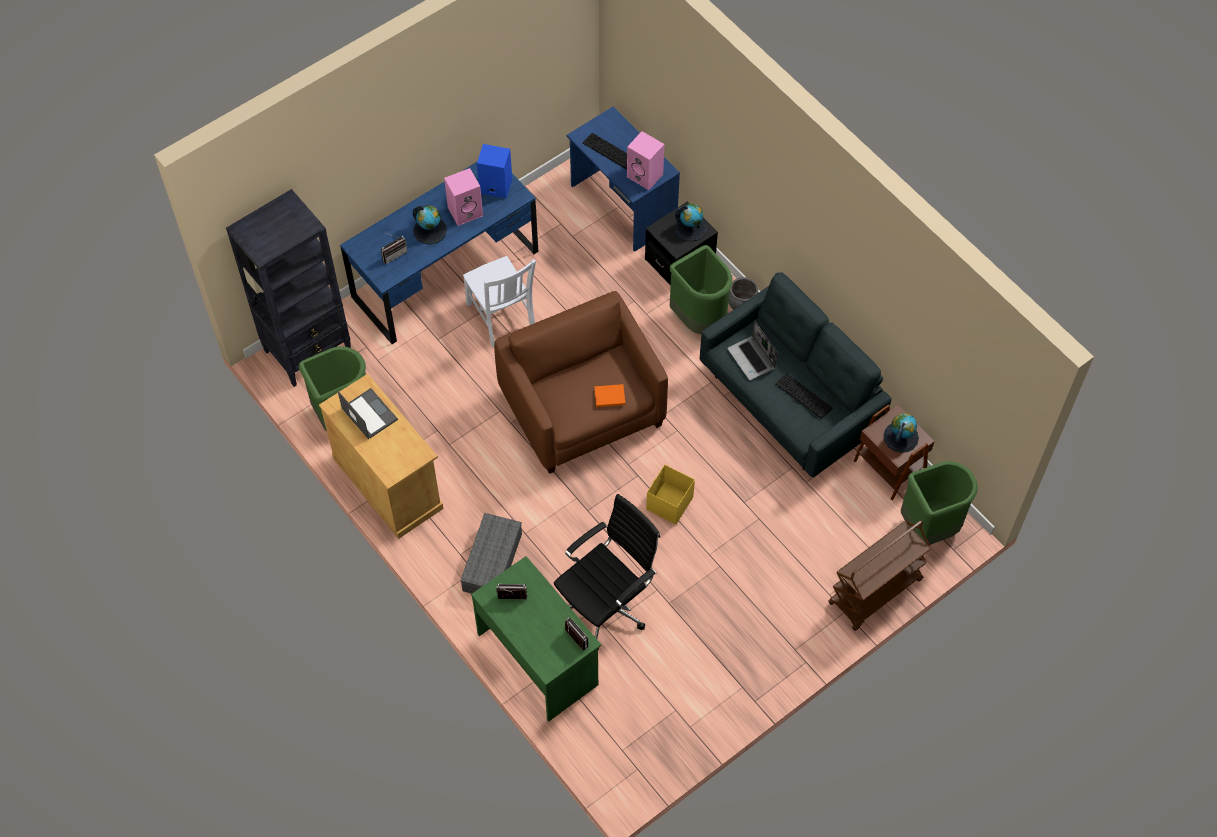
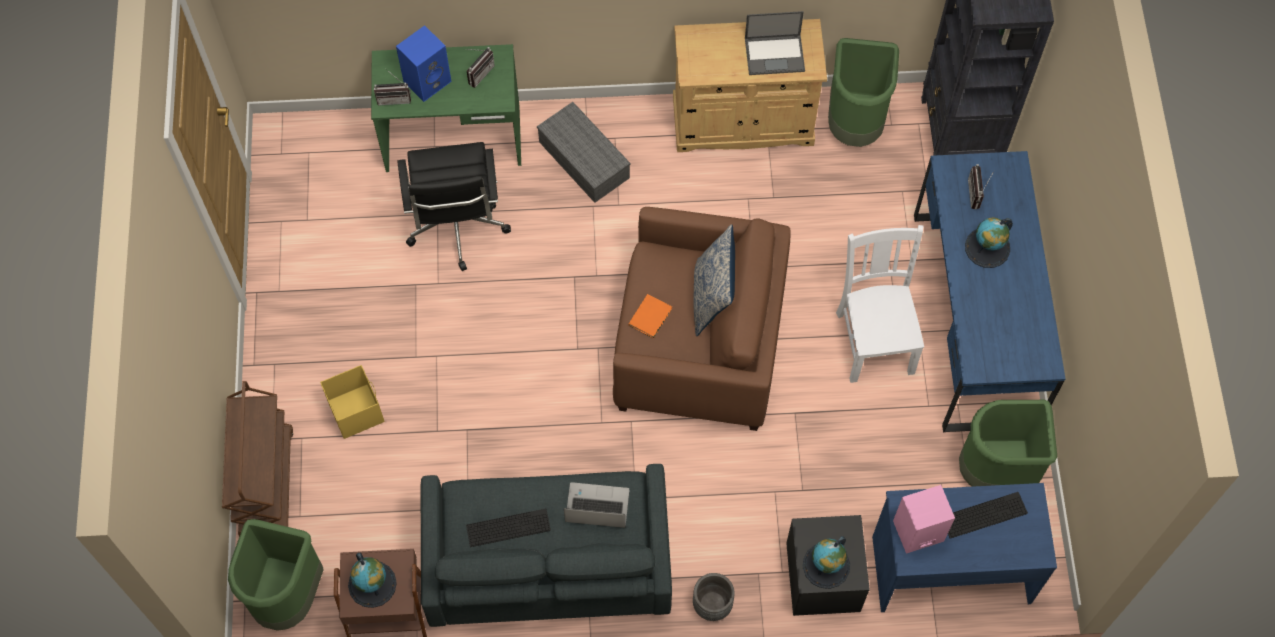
camera: 125 degrees right, 5 degrees up
pink speaker [444,168,483,226] -> none
white chair [463,256,536,347] -> white chair turned 75 degrees clockwise [836,225,924,383]
blue speaker [477,144,512,198] -> blue speaker moved to [396,25,452,102]
yellow storage box [646,465,695,524] -> yellow storage box moved to [320,365,385,439]
green trash can [670,245,732,334] -> green trash can moved to [959,400,1057,487]
none -> pillow [693,224,735,336]

